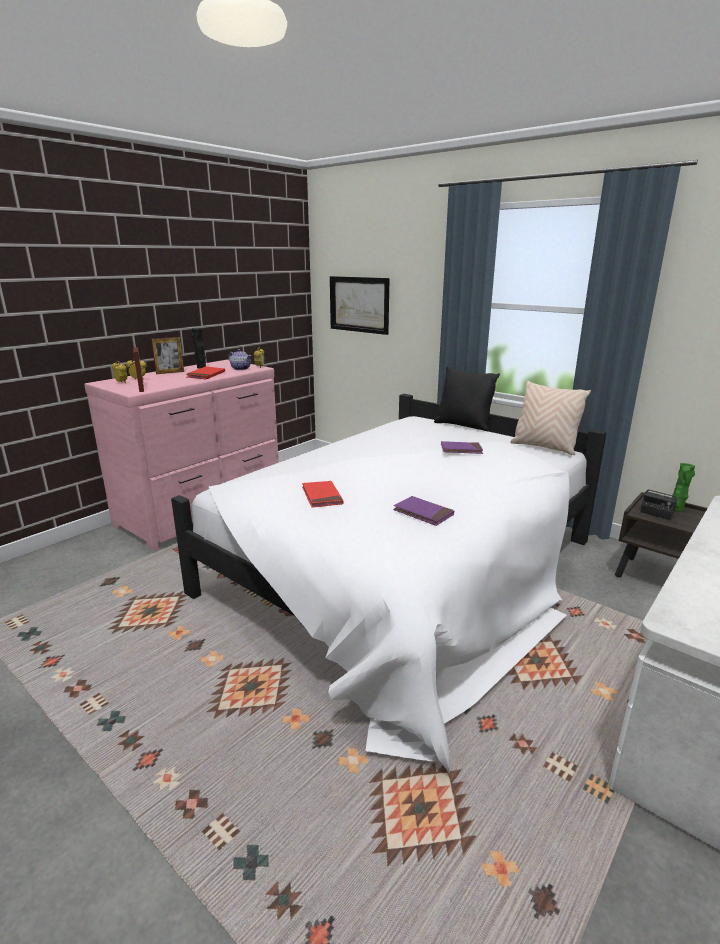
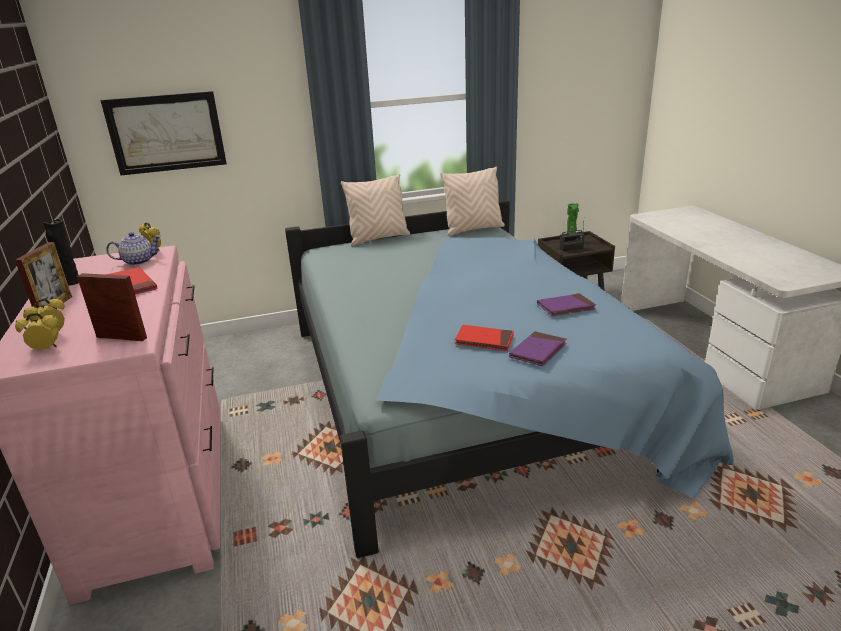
camera: 55 degrees left, 5 degrees up
white bed [171,394,606,775] -> blue bed [285,199,734,558]
black pillow [434,366,500,431] -> beige pillow [341,174,410,246]
purple book [441,441,483,454] -> purple book moved to [509,331,567,366]

